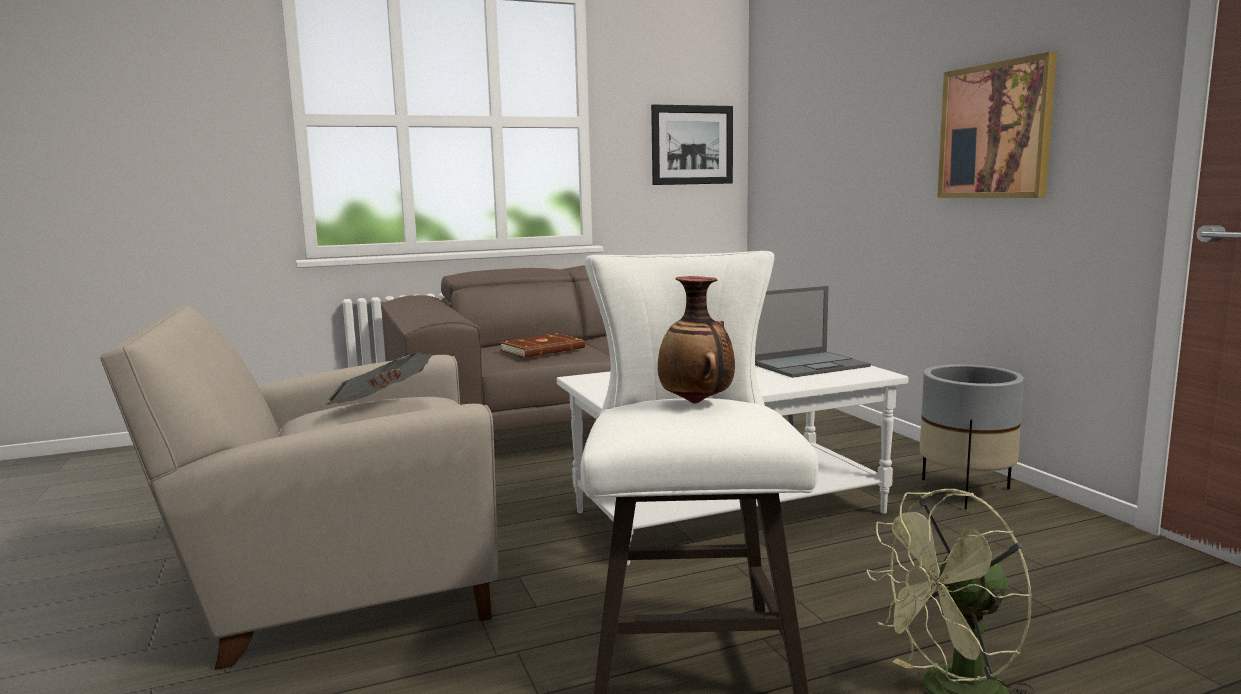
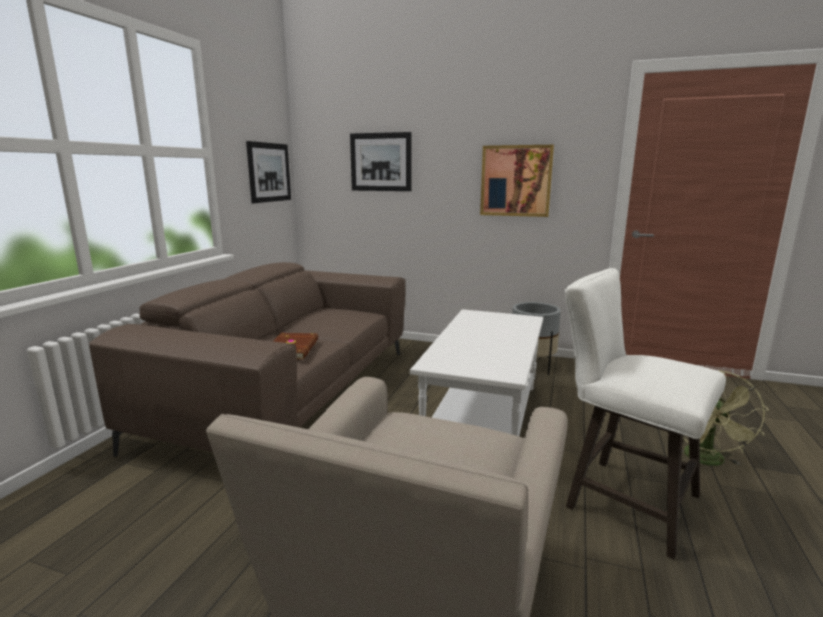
camera: 50 degrees left, 5 degrees up
newspaper [326,352,432,405] -> none
vase [658,276,735,403] -> none
laptop [755,286,871,378] -> none
none -> picture [350,132,411,191]

